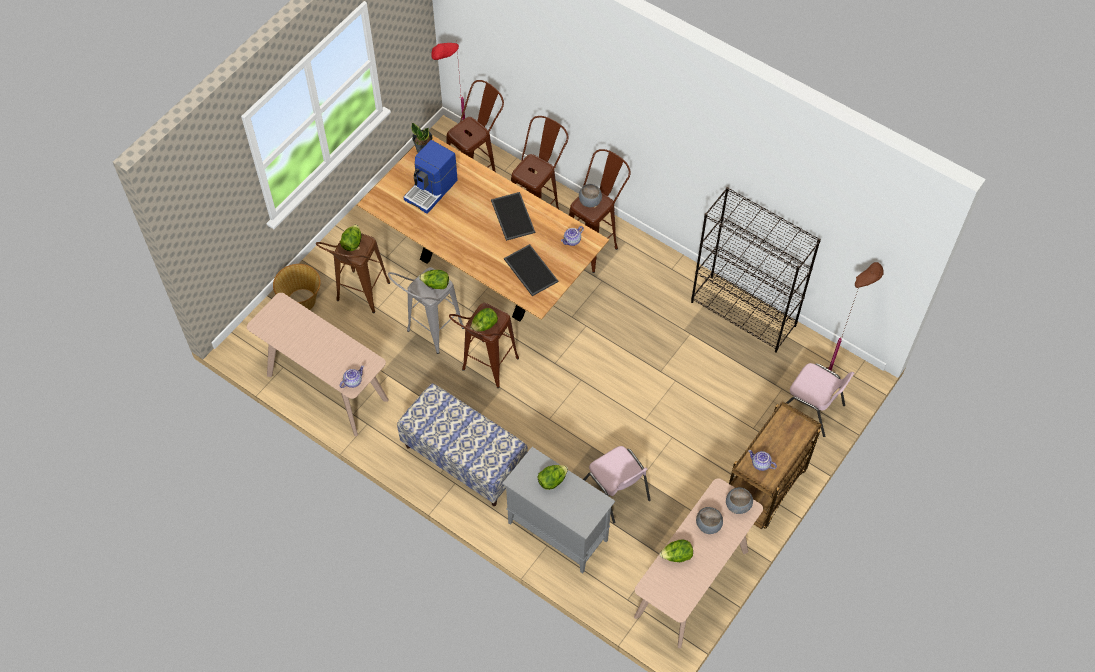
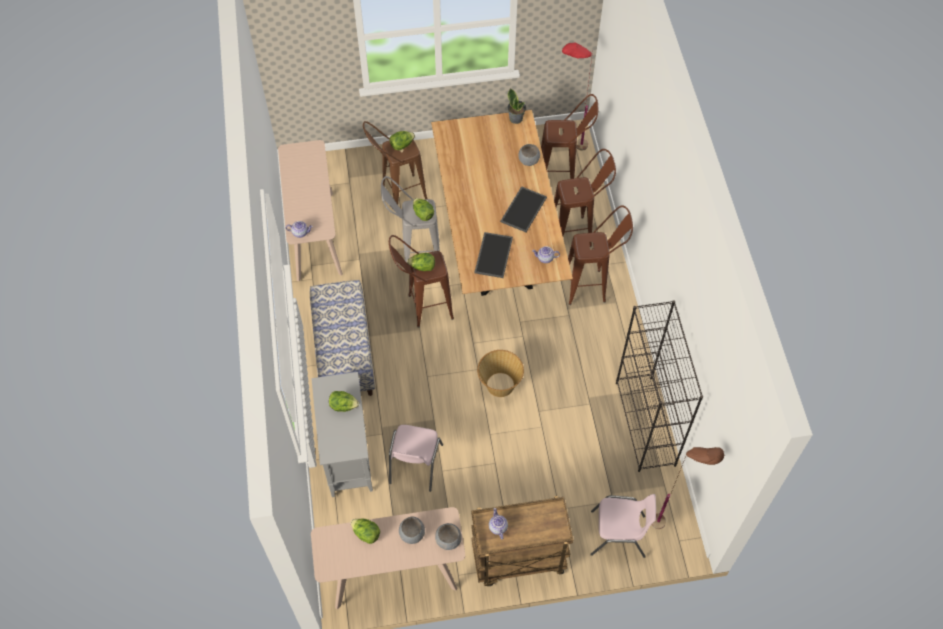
camera: 45 degrees right, 0 degrees up
basket [273,264,321,310] -> basket moved to [477,350,524,397]
coffee machine [404,140,458,214] -> none
grey bowl [579,184,602,207] -> grey bowl moved to [518,144,540,166]
pink chair [786,363,854,437] -> pink chair turned 75 degrees counterclockwise [590,494,656,558]

